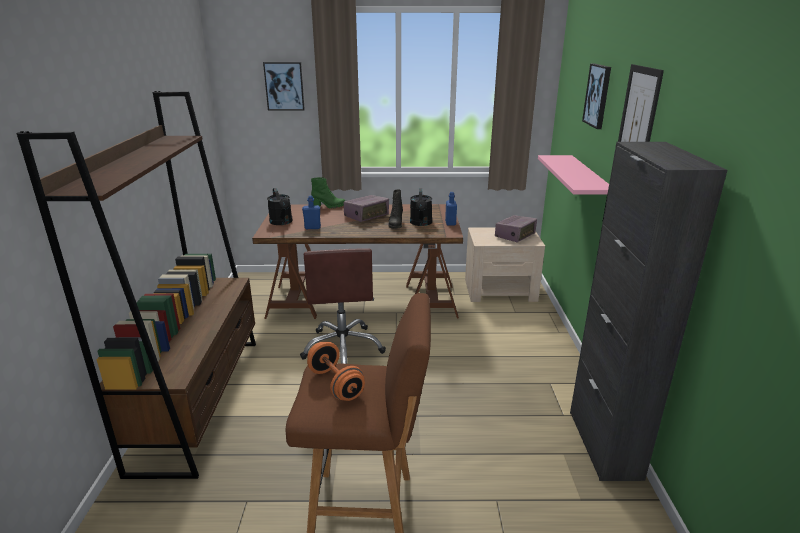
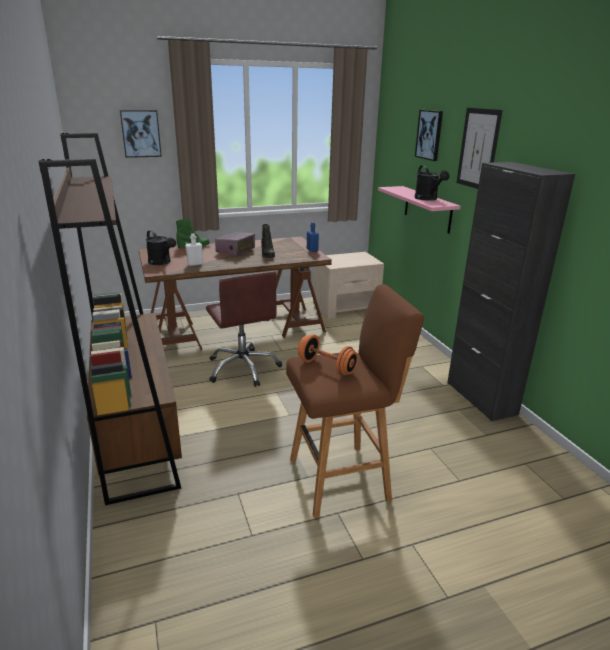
camera: 20 degrees left, 0 degrees up
blue bottle [302,196,321,229] -> white bottle [185,234,203,266]
black watering can [410,188,432,226] -> black watering can moved to [414,165,449,201]
radio [495,215,537,242] -> none

